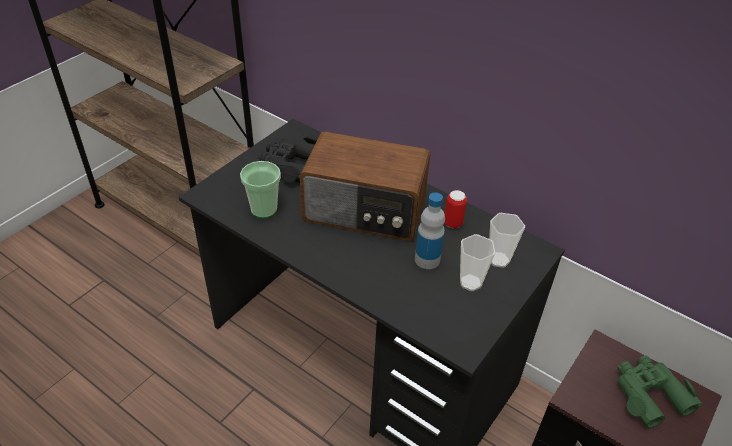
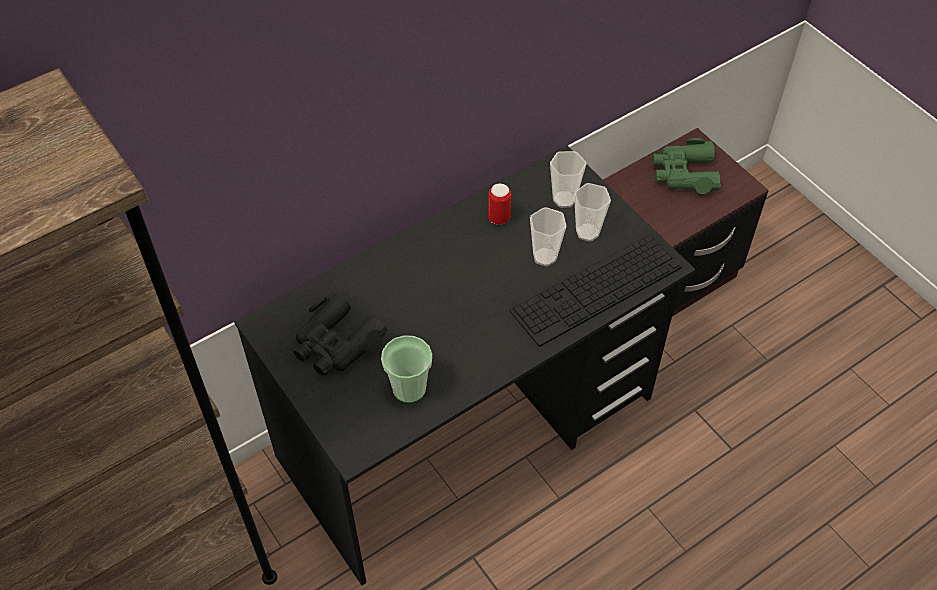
camera: 70 degrees left, 10 degrees up
radio [300,131,431,241] -> none
bottle [415,192,445,269] -> cup [530,207,566,266]
none -> keyboard [510,234,683,347]

